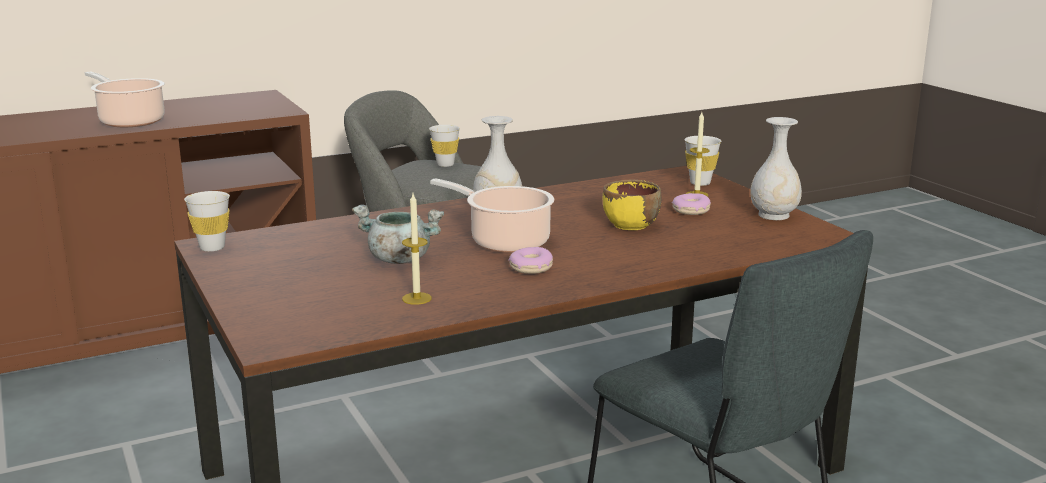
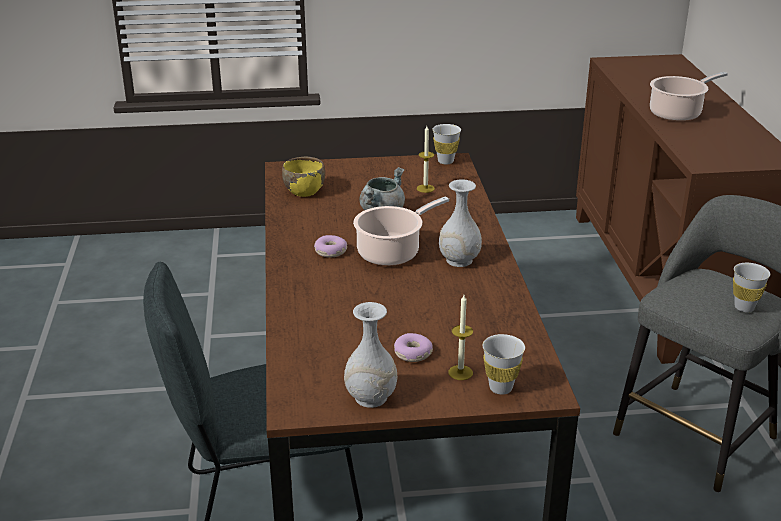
camera: 110 degrees right, 10 degrees up
candle [402,194,432,305] -> candle moved to [417,126,435,193]
yellow bowl [603,179,661,230] -> yellow bowl moved to [282,156,325,197]

